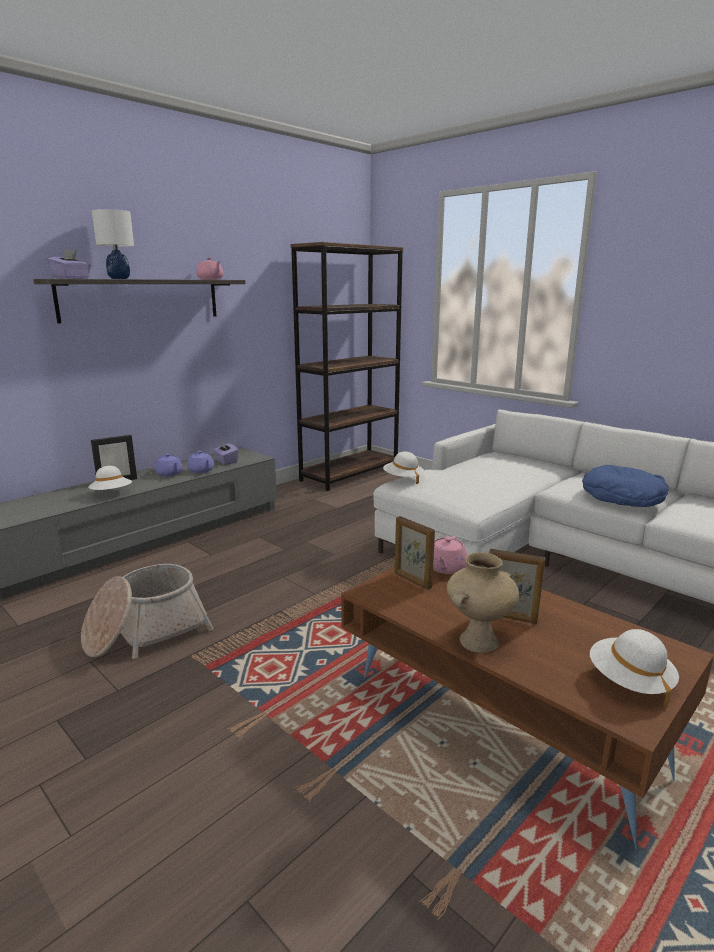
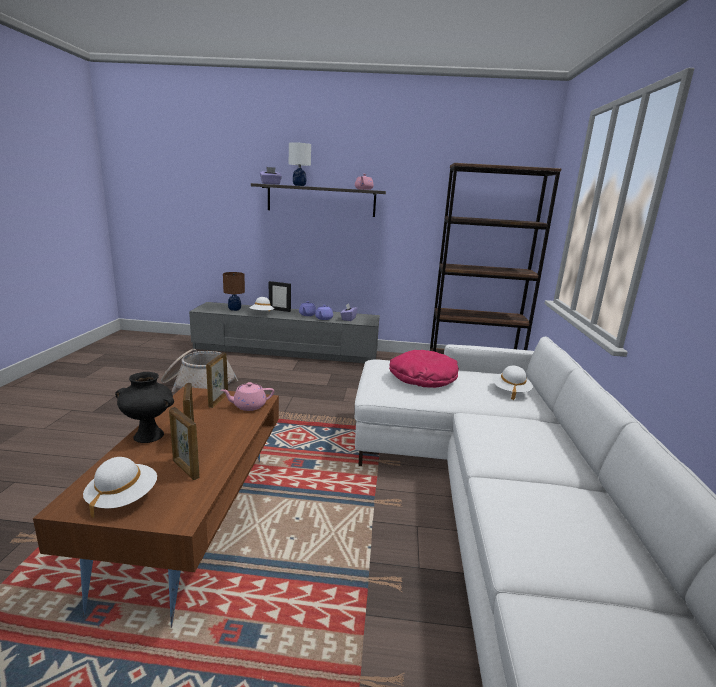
camera: 50 degrees right, 0 degrees up
white hat [383,452,424,484] -> white hat moved to [492,366,533,400]
beige vase [447,552,519,653] -> black vase [115,372,174,443]
blue pillow [582,465,669,507] -> none
none -> picture frame [169,407,200,480]
none -> brown table lamp [223,272,245,311]
none -> pink pillow [389,350,459,388]

